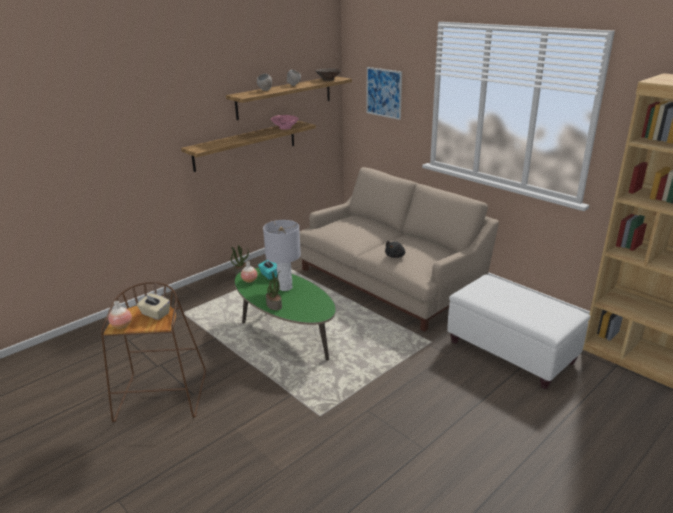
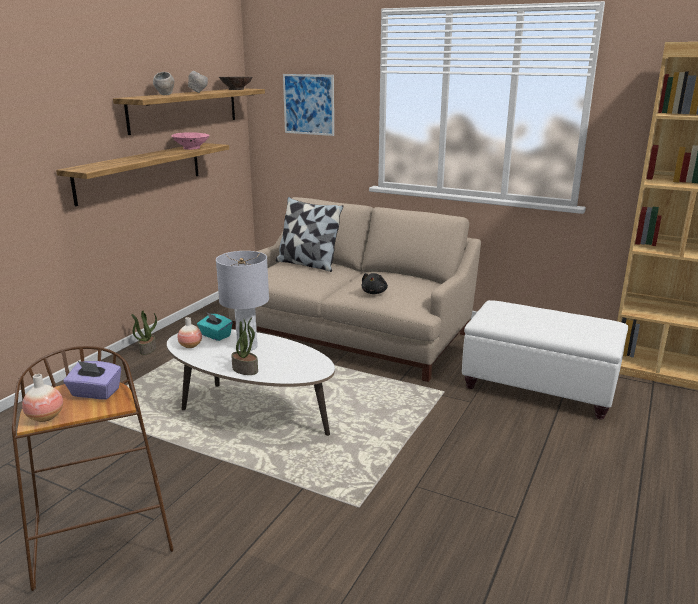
camera: 20 degrees left, 5 degrees down
beige tissue box [137,293,170,320] -> purple tissue box [64,361,121,400]
green coffee table [235,268,336,361] -> white coffee table [167,329,335,436]
none -> pillow [276,197,344,272]

